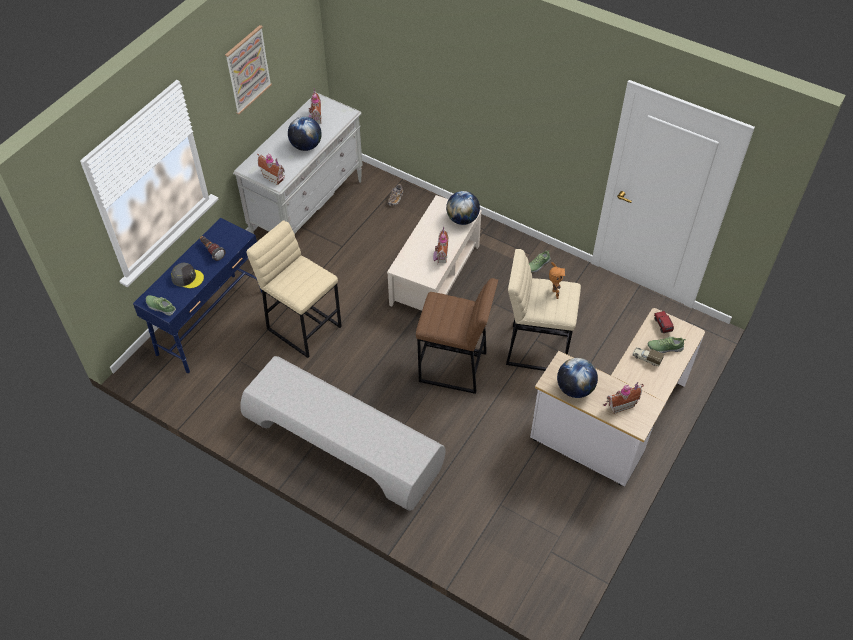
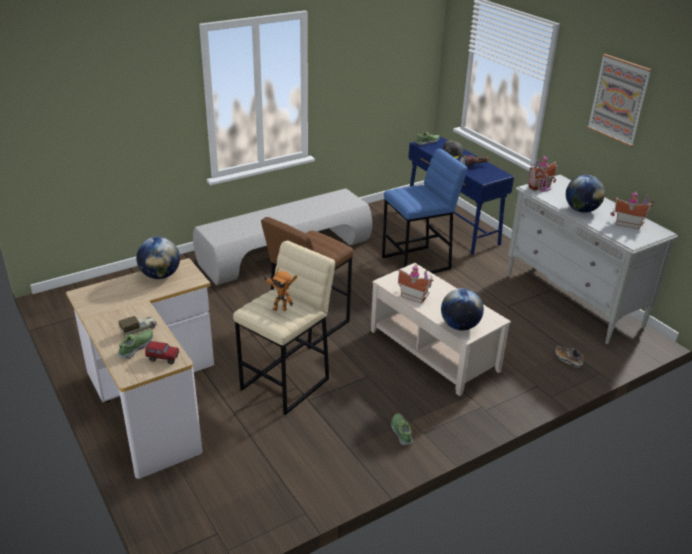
camera: 115 degrees right, 20 degrees down
beige stool [246,220,342,358] -> blue stool [382,149,467,273]
toy house [603,382,644,414] -> none

